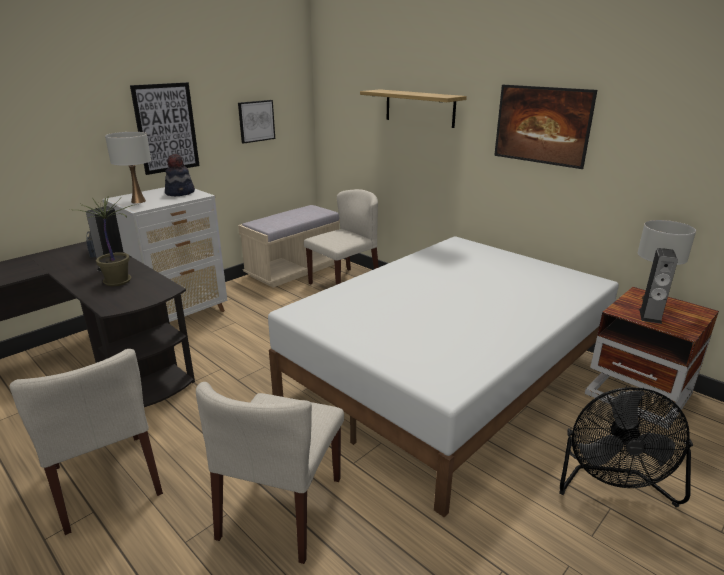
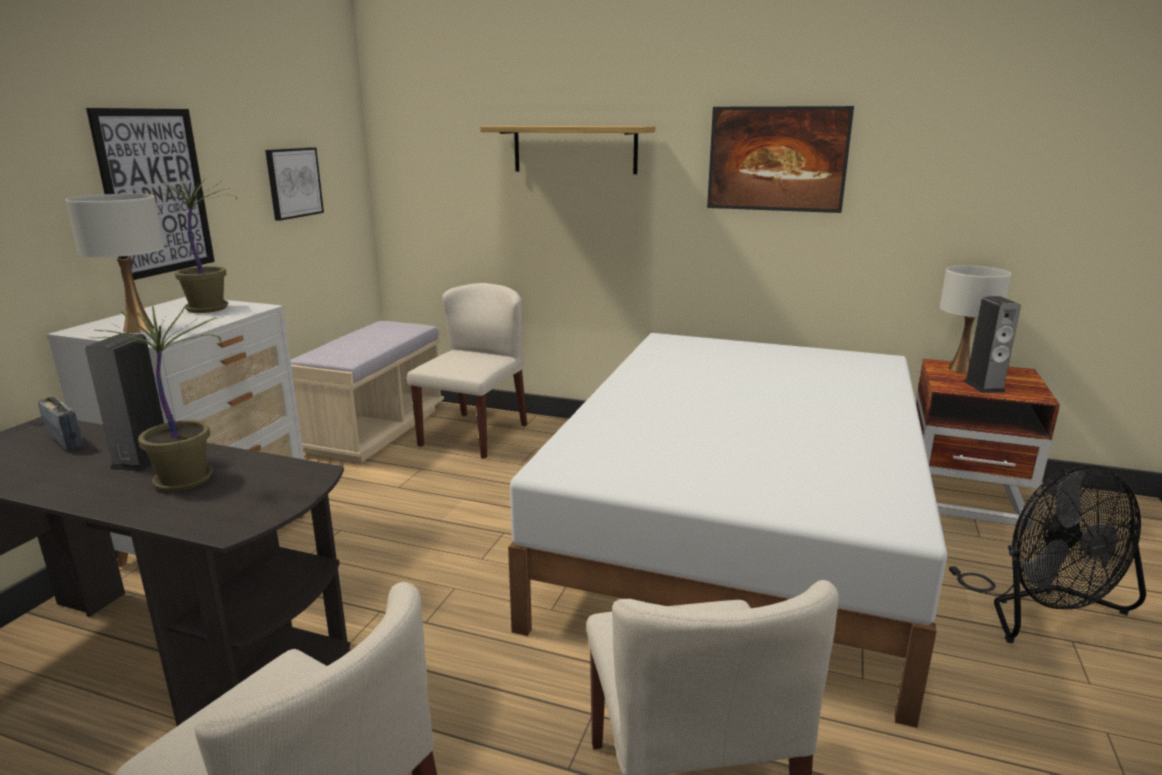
camera: 25 degrees left, 5 degrees down
hat [165,154,195,196] -> potted plant [141,178,237,313]

